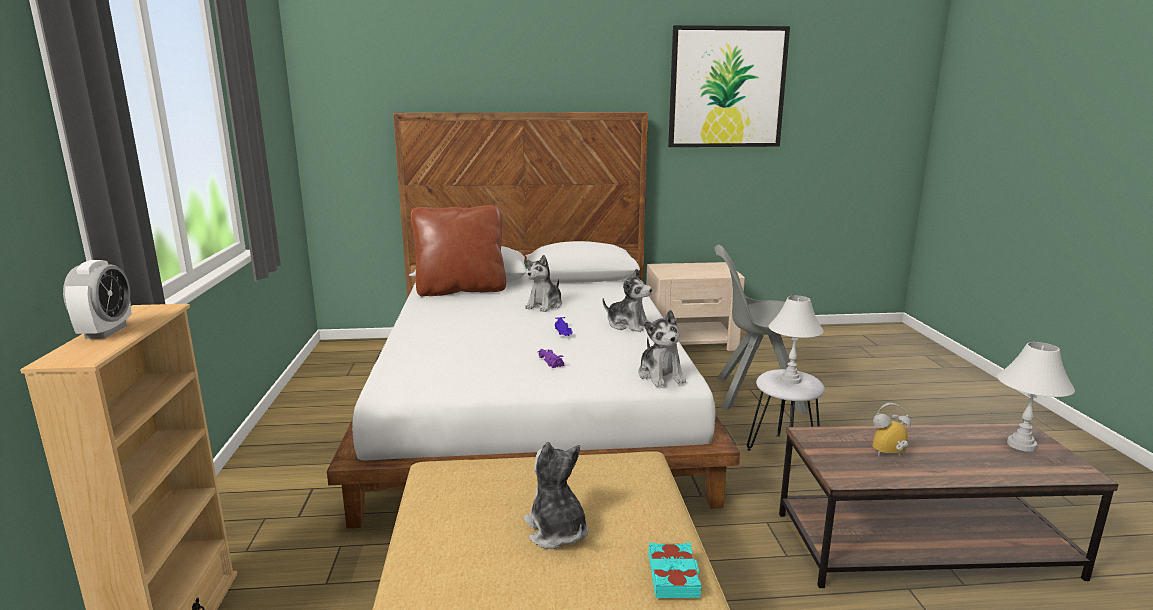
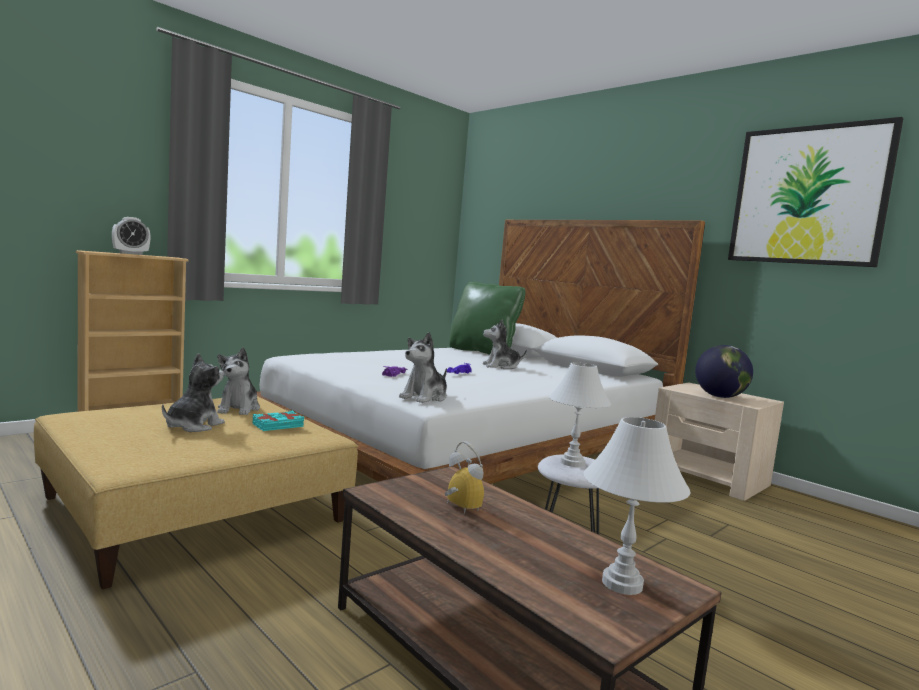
camera: 50 degrees right, 10 degrees down
brown pillow [411,205,506,296] -> green pillow [449,282,526,355]
plush toy [603,269,652,332] -> plush toy moved to [217,347,260,415]
turquoise book [648,542,702,598] -> turquoise book moved to [253,411,304,431]
grey chair [715,245,808,415] -> none
none -> globe [695,345,753,398]

